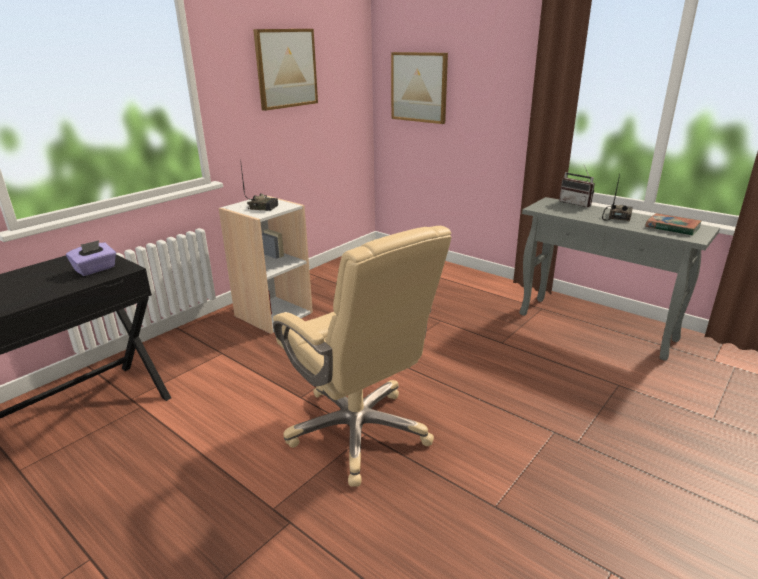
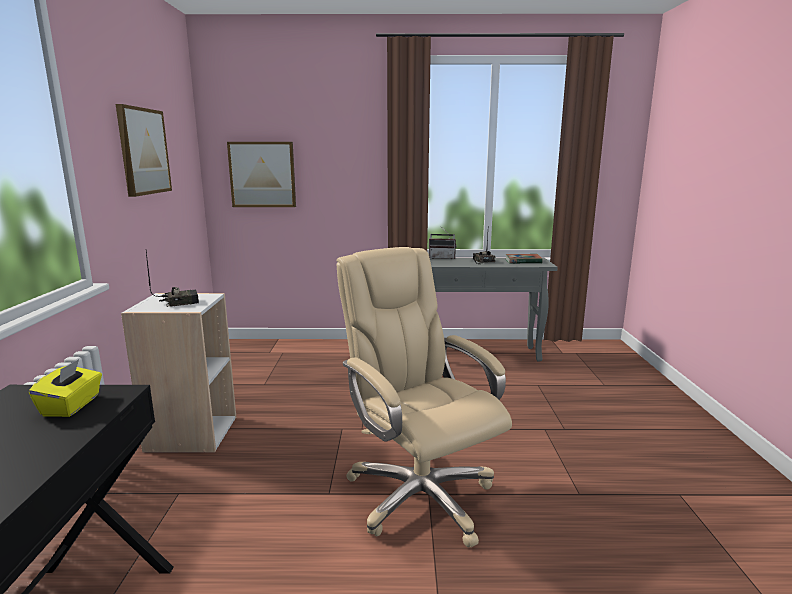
camera: 40 degrees left, 10 degrees down
purple tissue box [66,240,116,276] -> yellow tissue box [29,359,102,417]
beige office chair [273,226,451,487] -> beige office chair turned 135 degrees counterclockwise [337,247,512,548]

